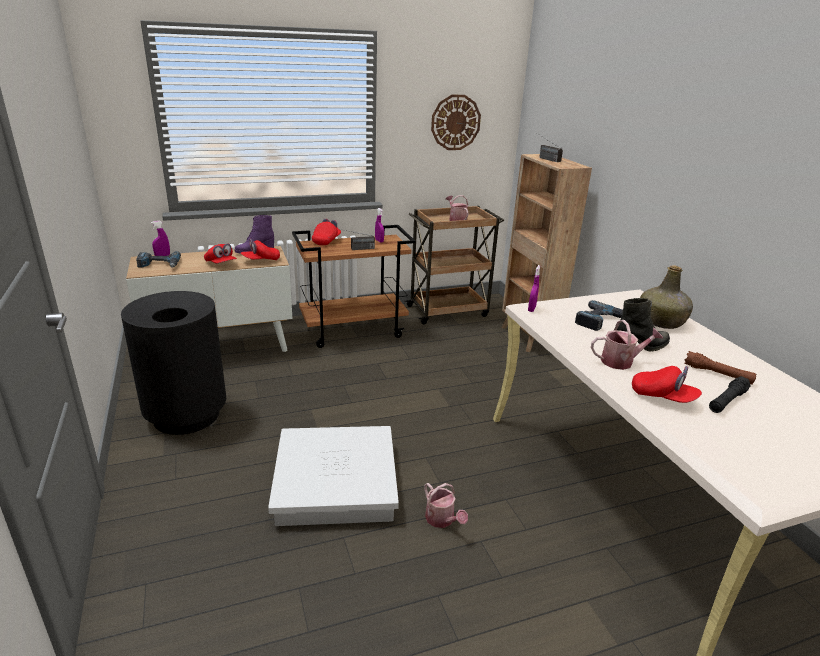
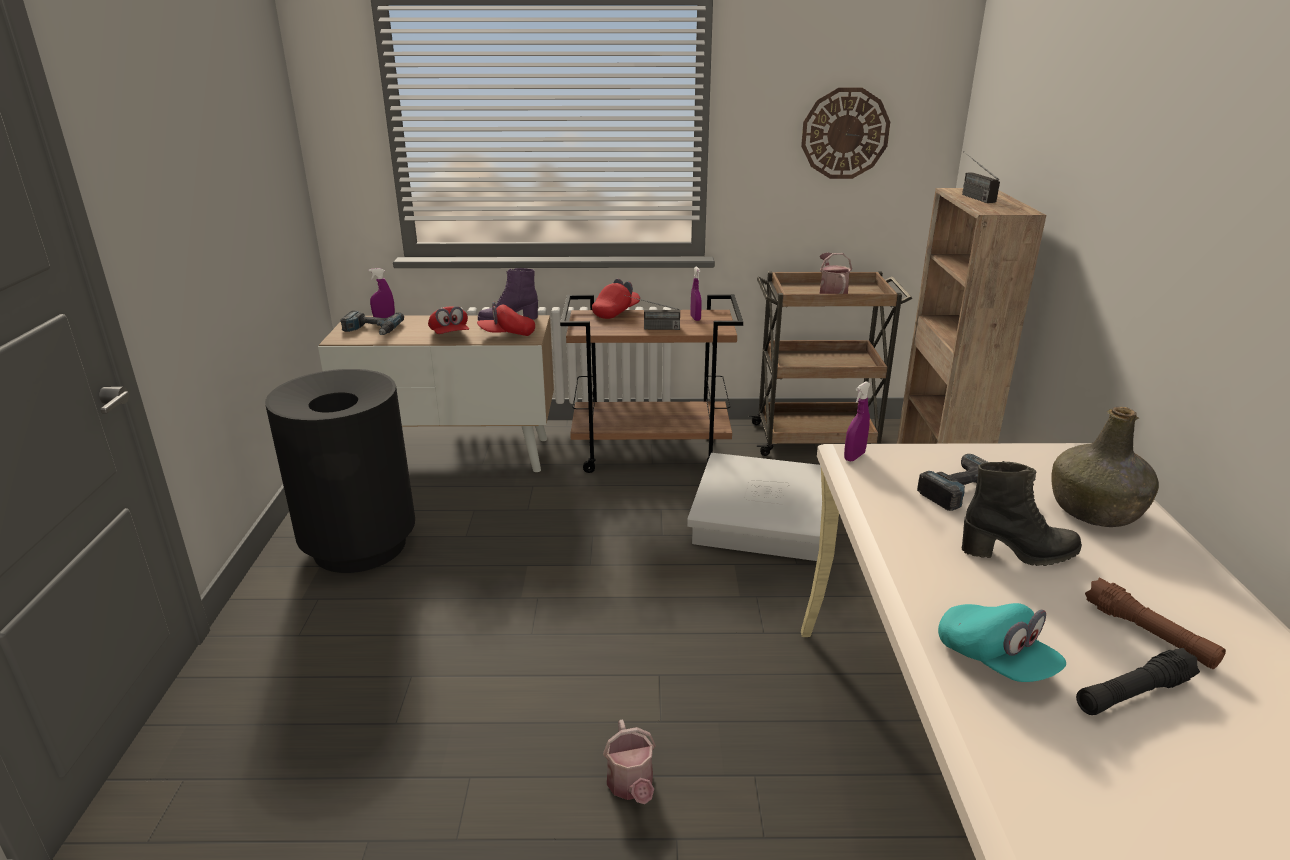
camera: 20 degrees right, 0 degrees up
white storage box [268,426,399,526] -> white storage box moved to [687,453,822,561]
watering can [591,320,663,370] -> none
red cap [632,366,702,403] -> turquoise cap [938,603,1066,682]

